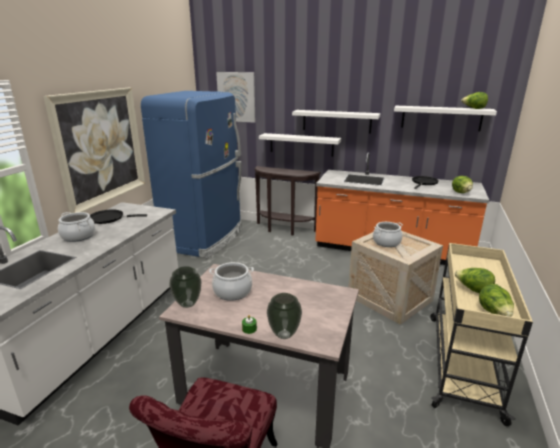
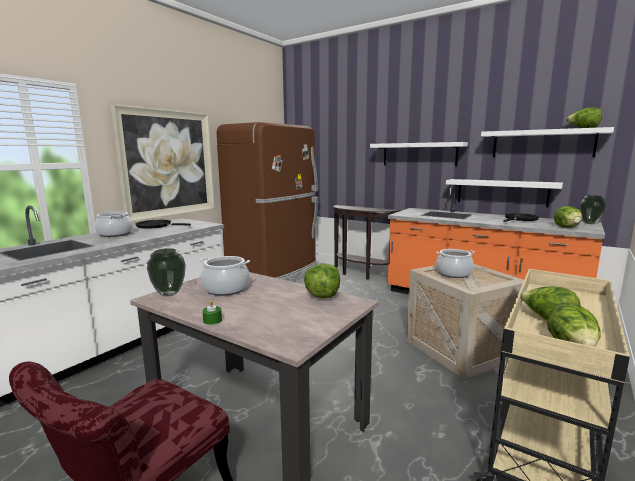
camera: 15 degrees right, 10 degrees down
blue fridge [141,91,242,258] -> brown fridge [217,122,318,282]
picture [216,72,255,123] -> none
white shelf [259,133,341,157] -> white shelf moved to [446,179,563,208]
vase [267,293,302,339] -> vase moved to [580,195,607,224]
none -> lettuce [304,263,340,298]

